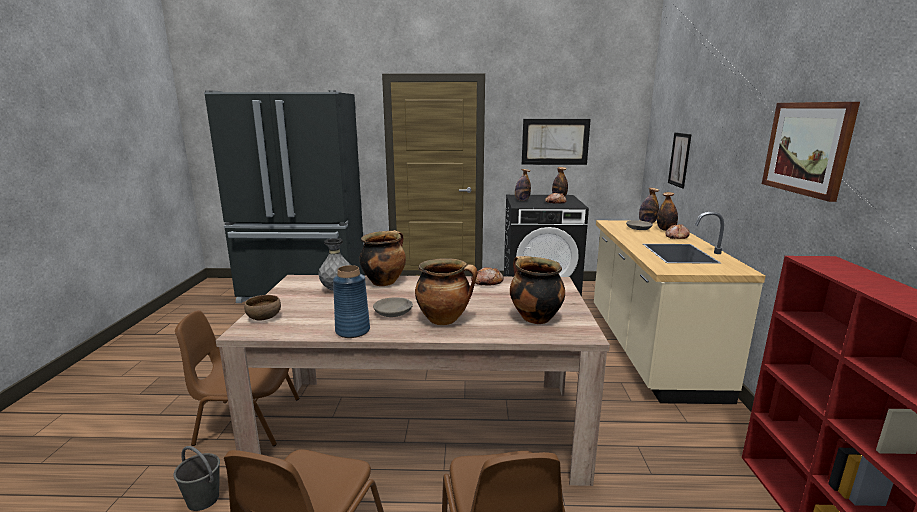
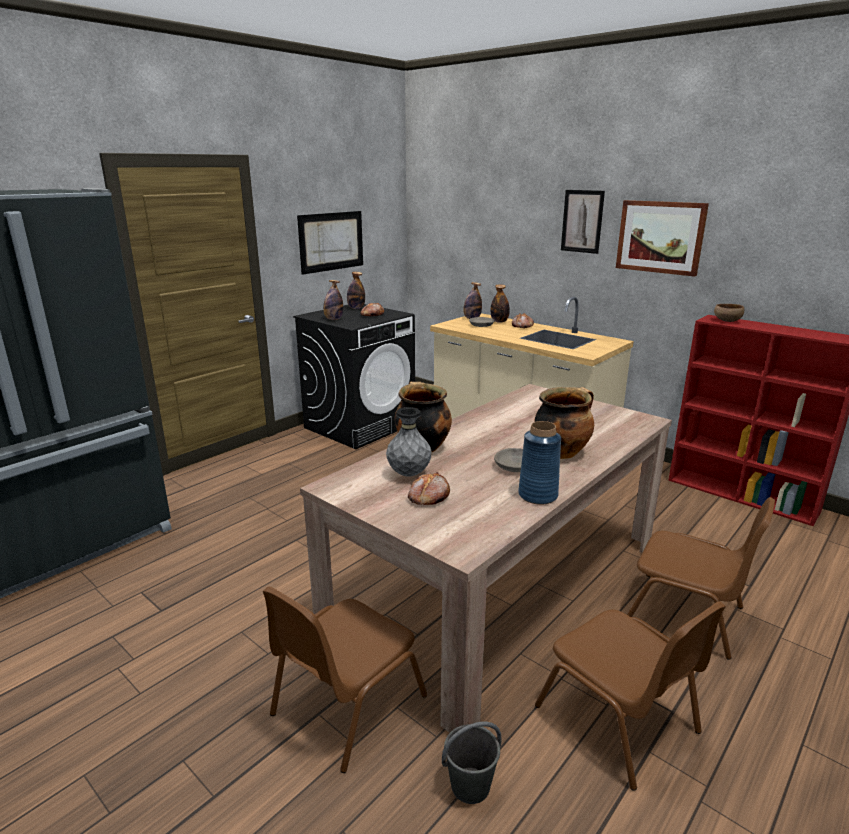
camera: 50 degrees left, 5 degrees up
brown bowl [244,295,281,321] -> brown bowl moved to [714,304,744,322]
bread [471,267,504,286] -> bread moved to [408,472,450,505]
cooking pot [510,256,565,324] -> none
picture [668,132,692,188] -> picture moved to [561,190,605,254]

